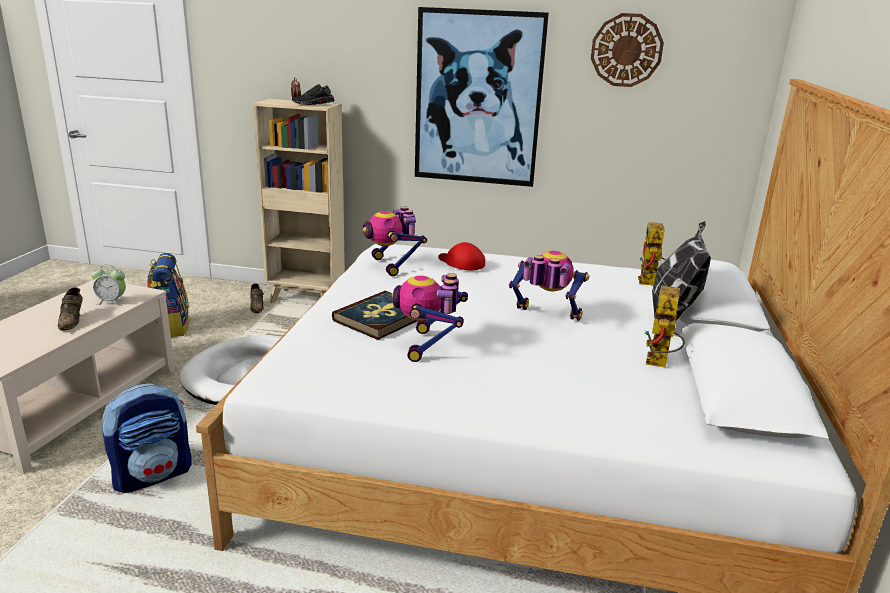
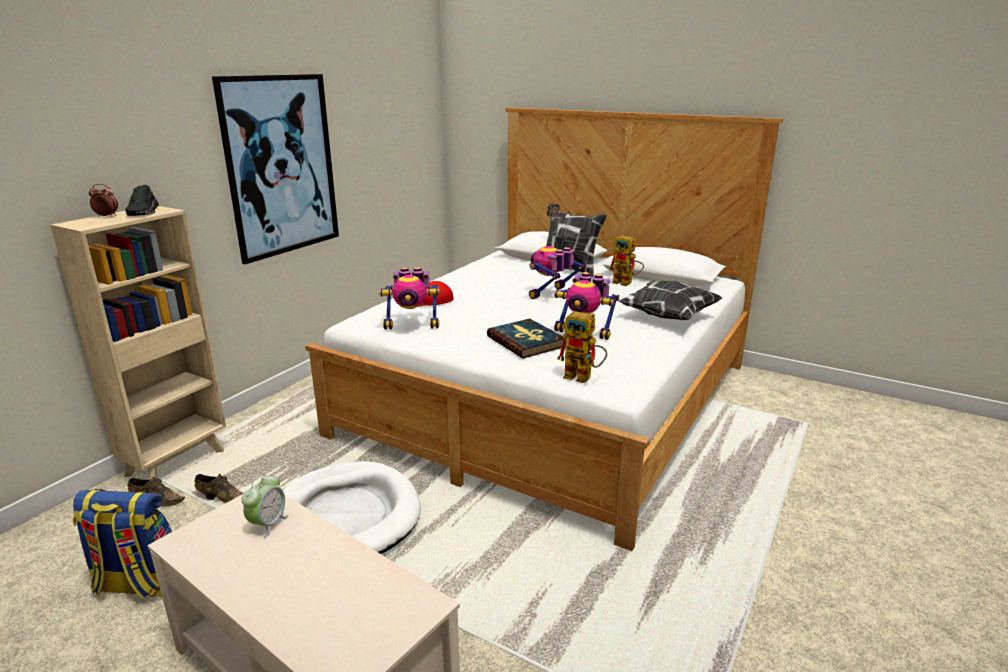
camera: 70 degrees left, 0 degrees up
brown shoe [58,287,83,331] -> brown shoe moved to [194,474,243,503]
backpack [102,383,192,493] -> none
wall clock [591,13,664,87] -> none
toy robot [638,222,667,285] -> toy robot moved to [557,311,607,383]
none -> pillow [618,280,722,320]

